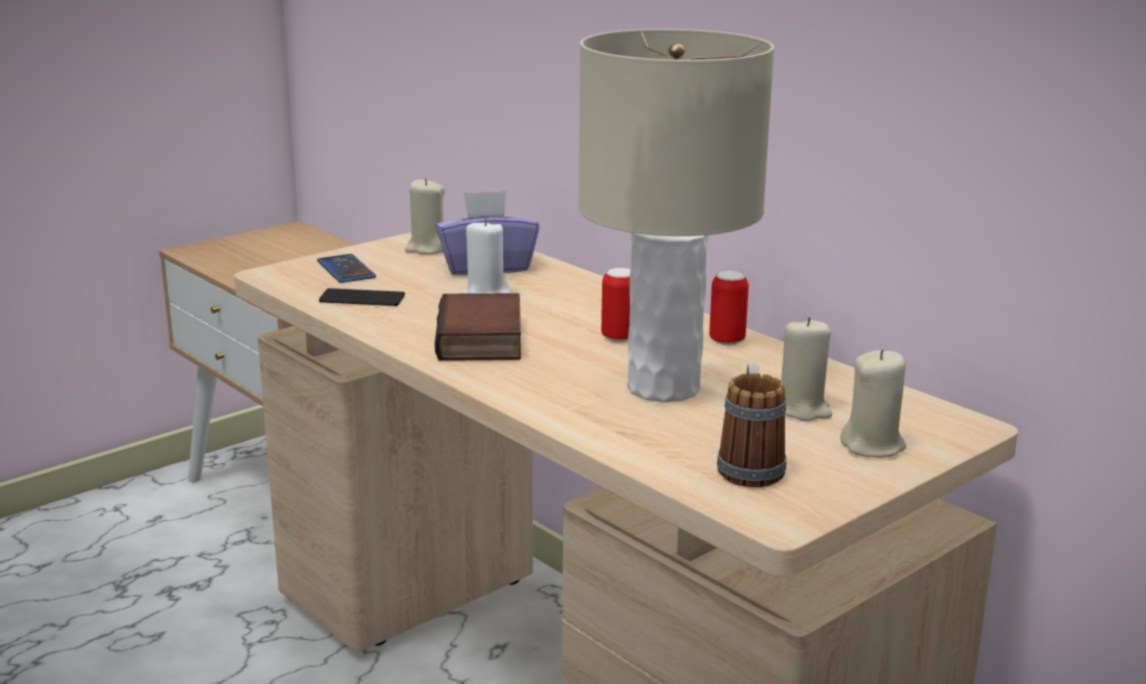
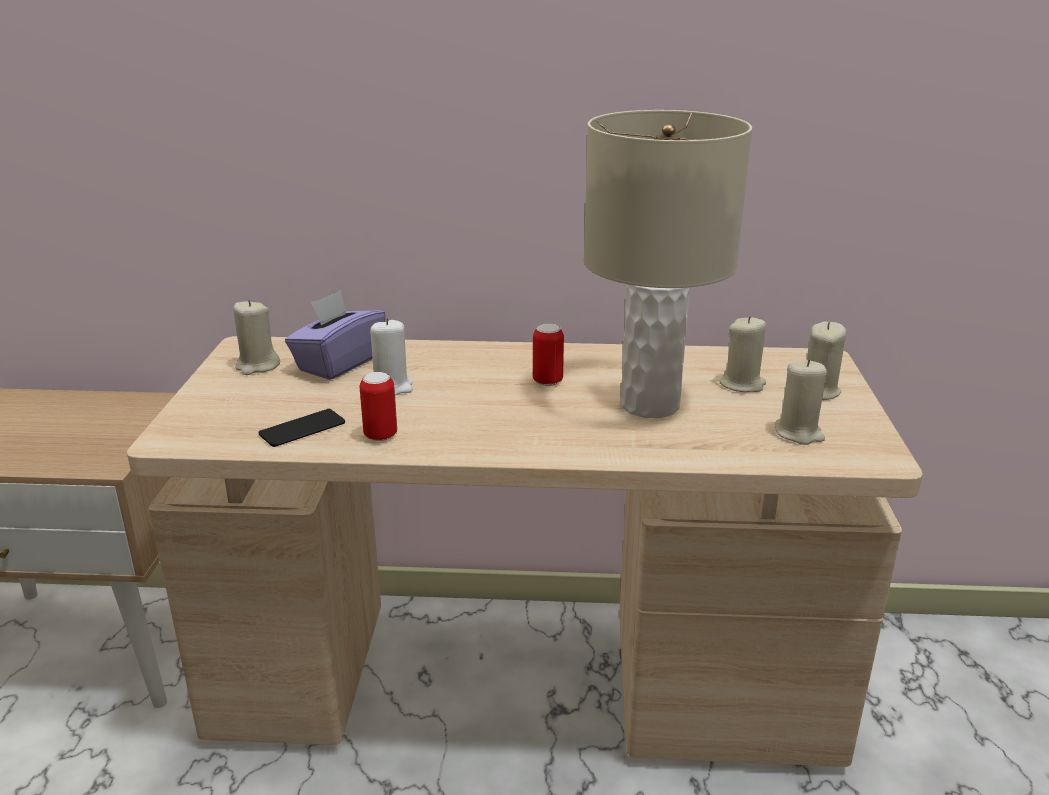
camera: 45 degrees left, 5 degrees up
phone [317,254,376,283] -> none
book [435,293,521,361] -> none
can [709,271,749,345] -> can moved to [360,372,397,441]
mug [717,364,786,487] -> beige candle [775,359,828,445]

